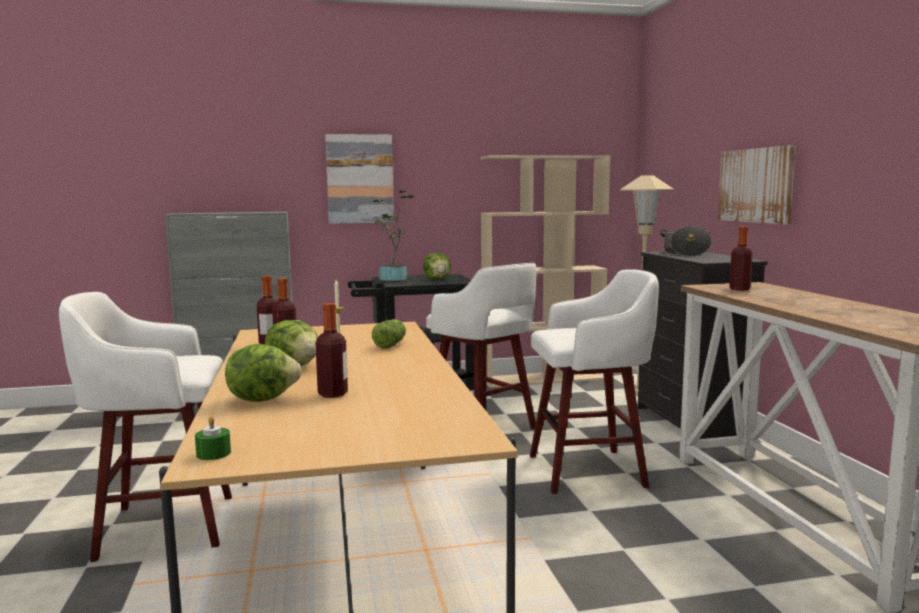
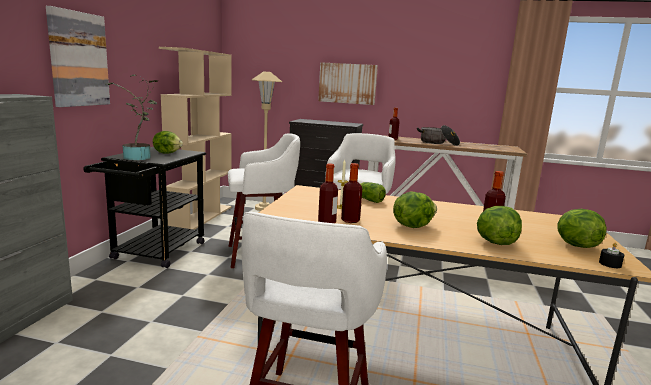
camera: 65 degrees left, 5 degrees up
green candle [195,416,231,460] -> black candle [599,243,624,268]
cooking pot [660,226,712,257] -> cooking pot moved to [417,125,460,146]
none -> lettuce [557,209,607,248]

